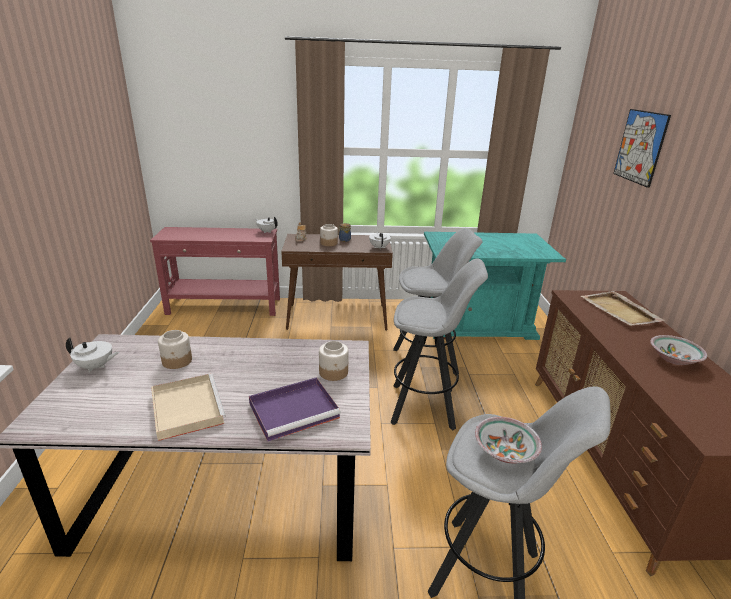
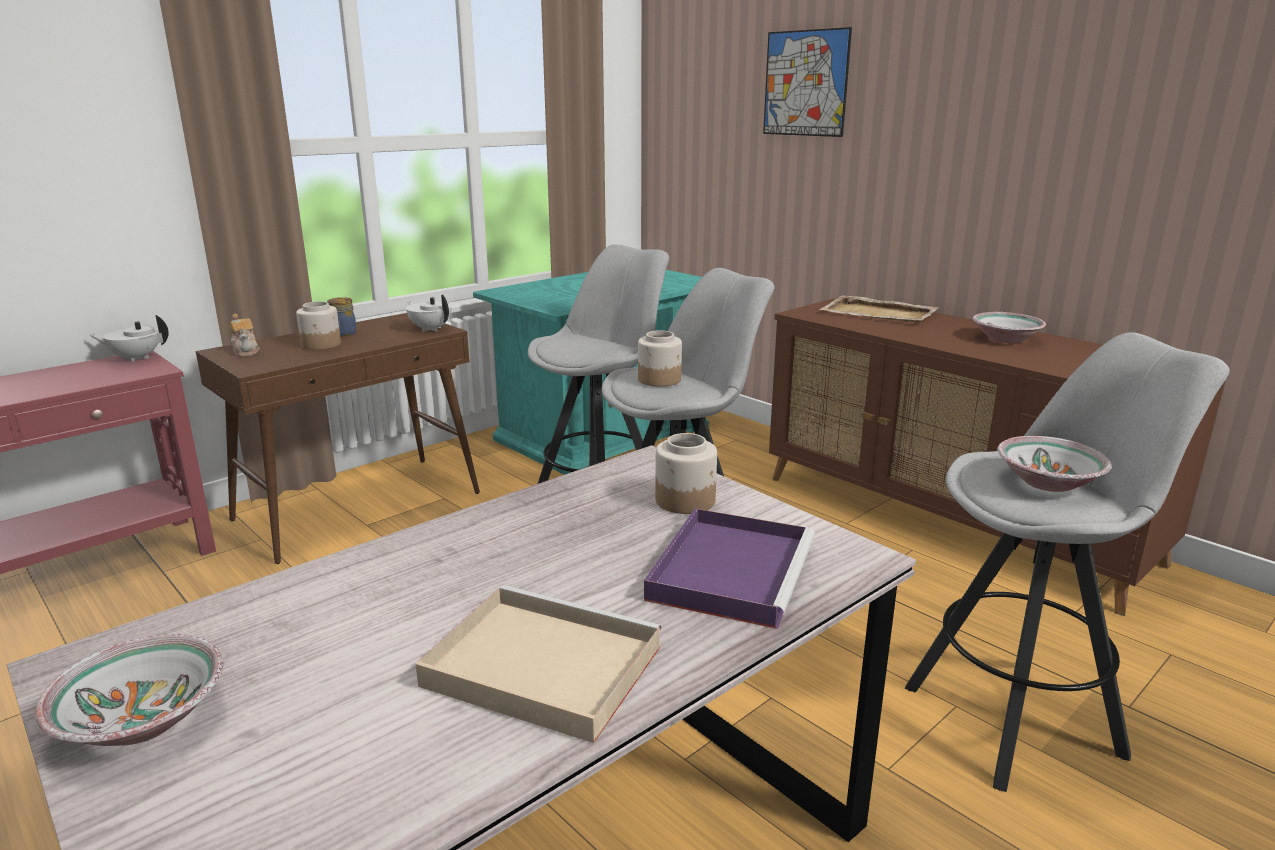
camera: 40 degrees left, 5 degrees down
white teapot [66,338,119,372] -> bowl [35,634,224,746]
jar [158,330,192,369] -> jar moved to [638,330,682,387]

